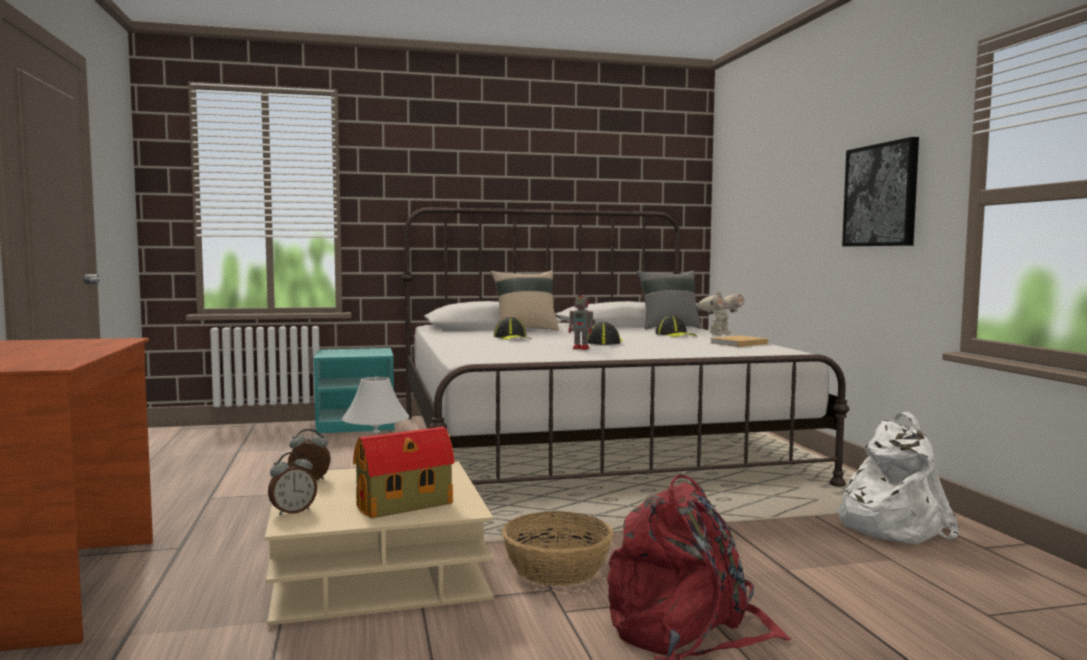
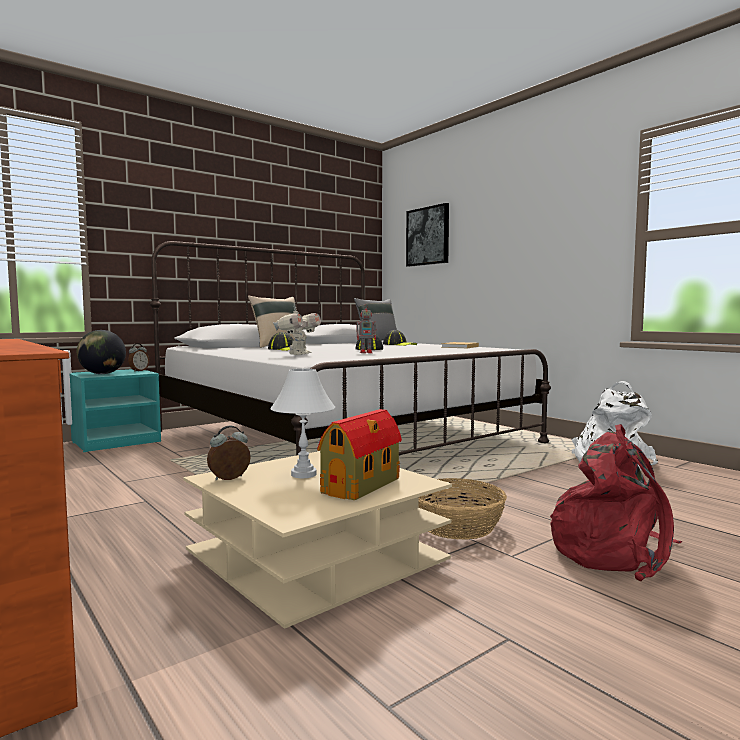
camera: 25 degrees left, 0 degrees up
alarm clock [268,452,317,516] -> alarm clock moved to [128,343,149,372]
toy robot [695,288,744,335] -> toy robot moved to [273,306,321,355]
picture [842,137,919,246] -> picture moved to [406,203,449,267]
none -> globe [77,330,126,374]

